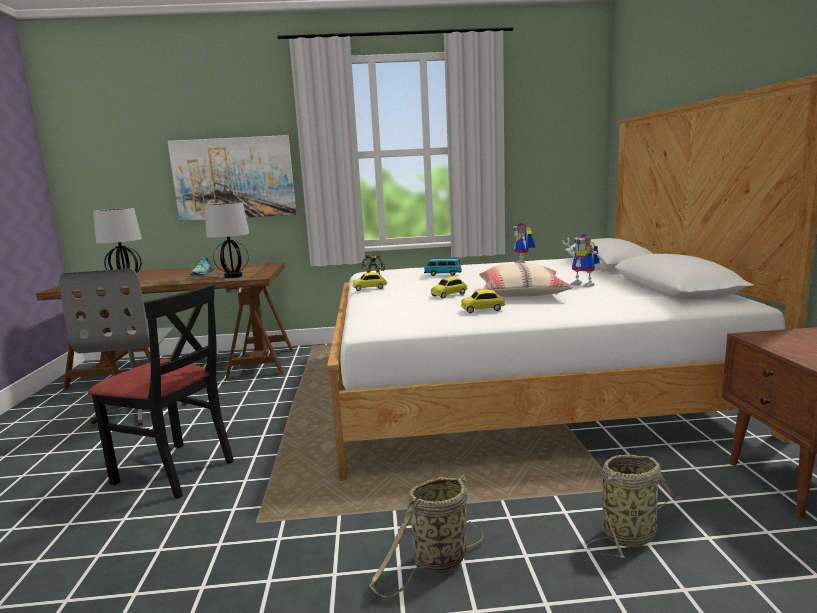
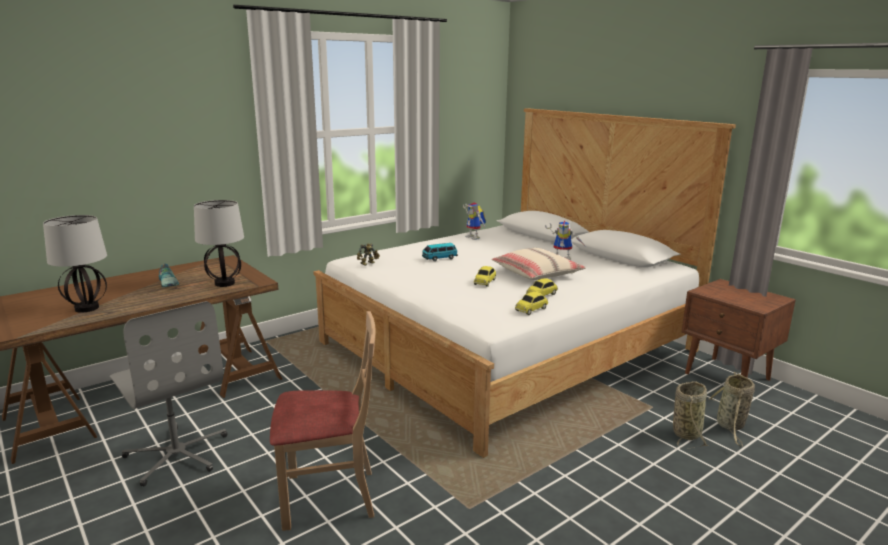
camera: 35 degrees left, 5 degrees up
black chair [88,284,234,499] -> beige chair [270,311,376,531]
picture [168,135,296,221] -> none
toy car [353,272,388,291] -> toy car moved to [515,292,548,315]
basket [369,474,483,597] -> basket moved to [709,372,755,447]

